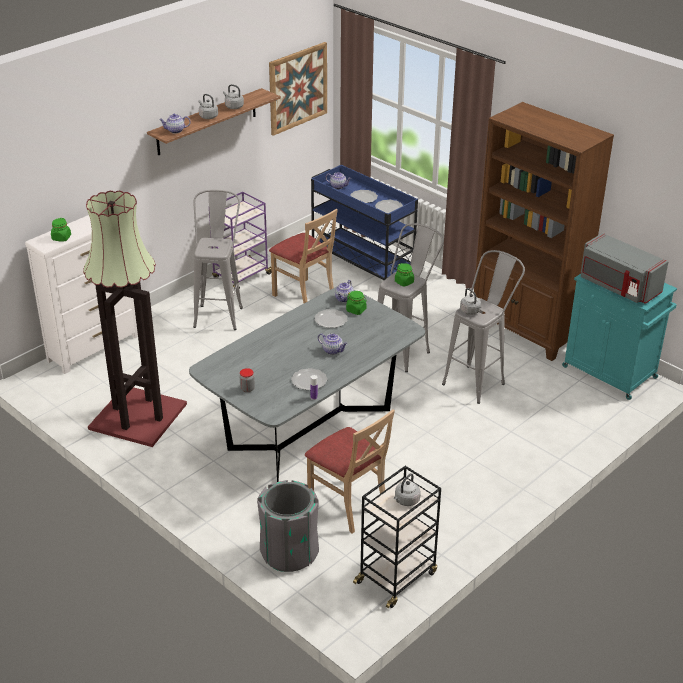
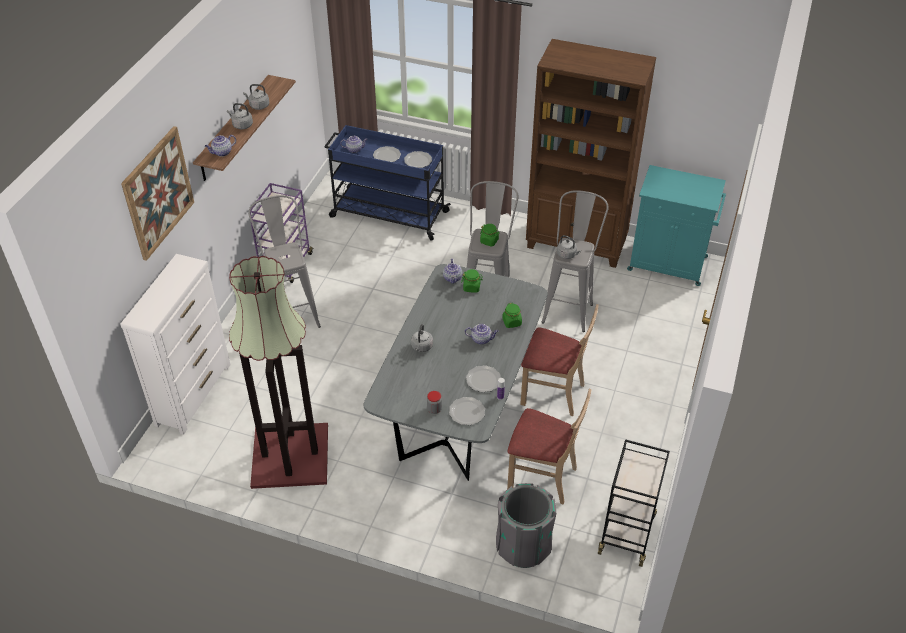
camera: 25 degrees left, 10 degrees up
green jar [51,218,71,242] -> green jar moved to [502,303,522,328]
picture [269,42,327,136] -> picture moved to [121,126,194,261]
beige chair [269,209,338,304] -> beige chair moved to [520,304,599,416]
plate [315,309,347,328] -> plate moved to [449,397,485,425]
grey kettle [394,473,421,506] -> grey kettle moved to [411,324,433,352]
grey microwave [580,233,669,304] -> none

